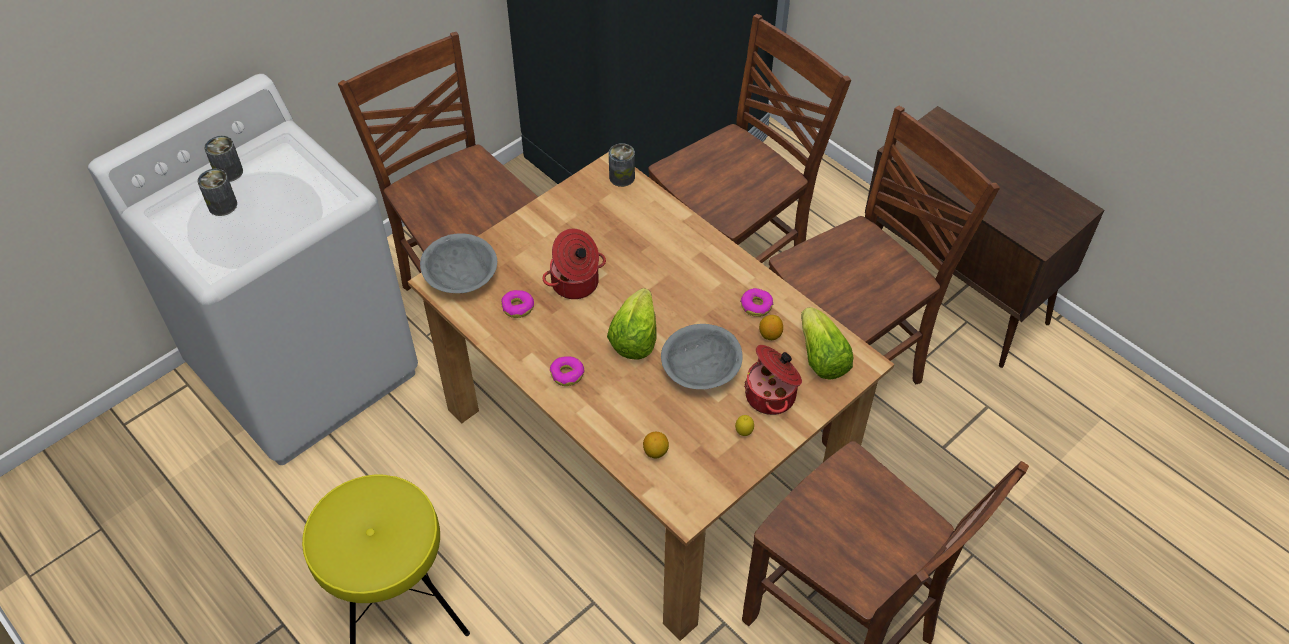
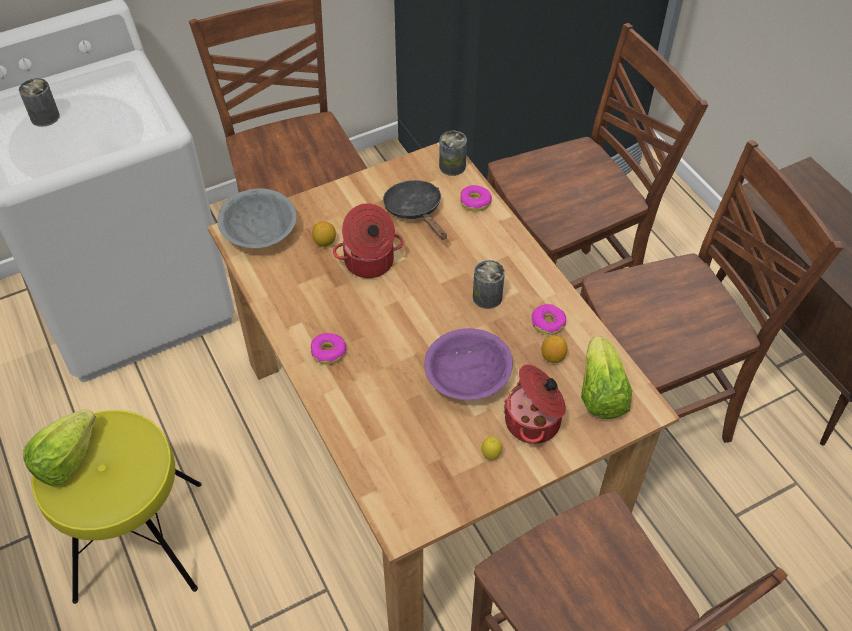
camera: 15 degrees right, 0 degrees up
can [204,136,243,182] -> can moved to [473,260,505,309]
donut [501,290,534,318] -> donut moved to [460,185,492,212]
lettuce [607,288,656,359] -> lettuce moved to [23,409,96,486]
lemon [643,432,669,459] -> lemon moved to [312,221,336,247]
grey bowl [661,324,743,389] -> purple bowl [424,328,513,400]
none -> black frying pan [383,180,447,240]

